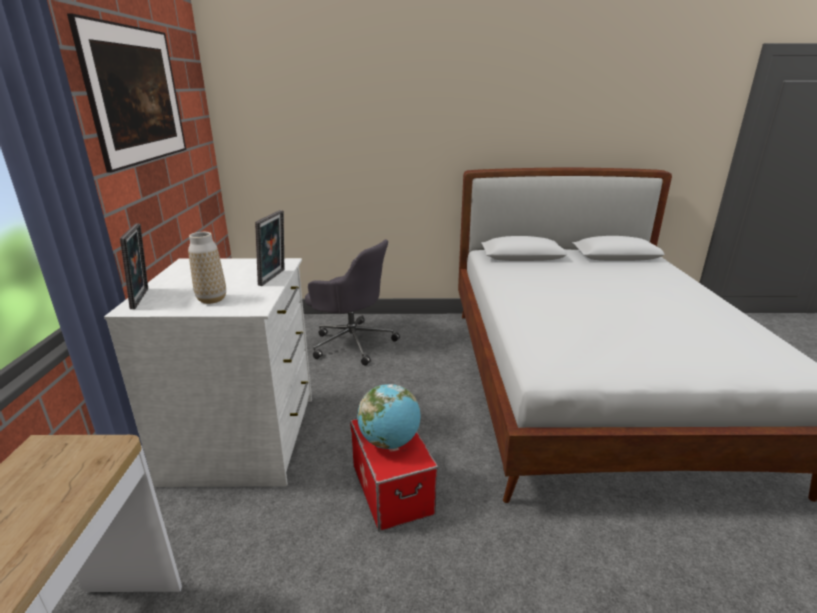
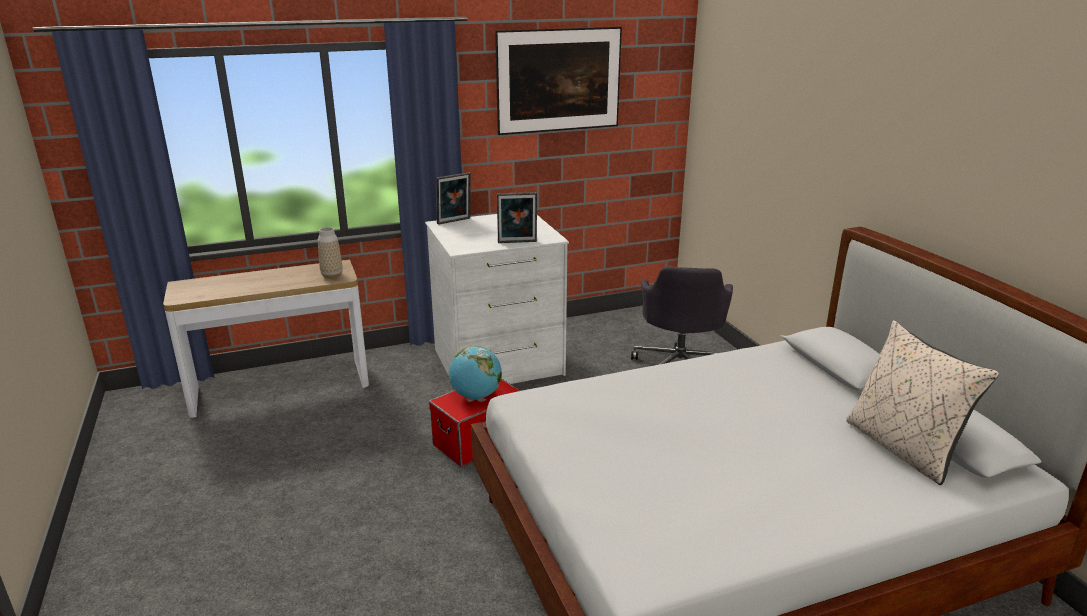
camera: 70 degrees right, 0 degrees up
vase [188,232,226,304] -> vase moved to [318,227,343,279]
none -> beige pillow [846,320,999,485]

